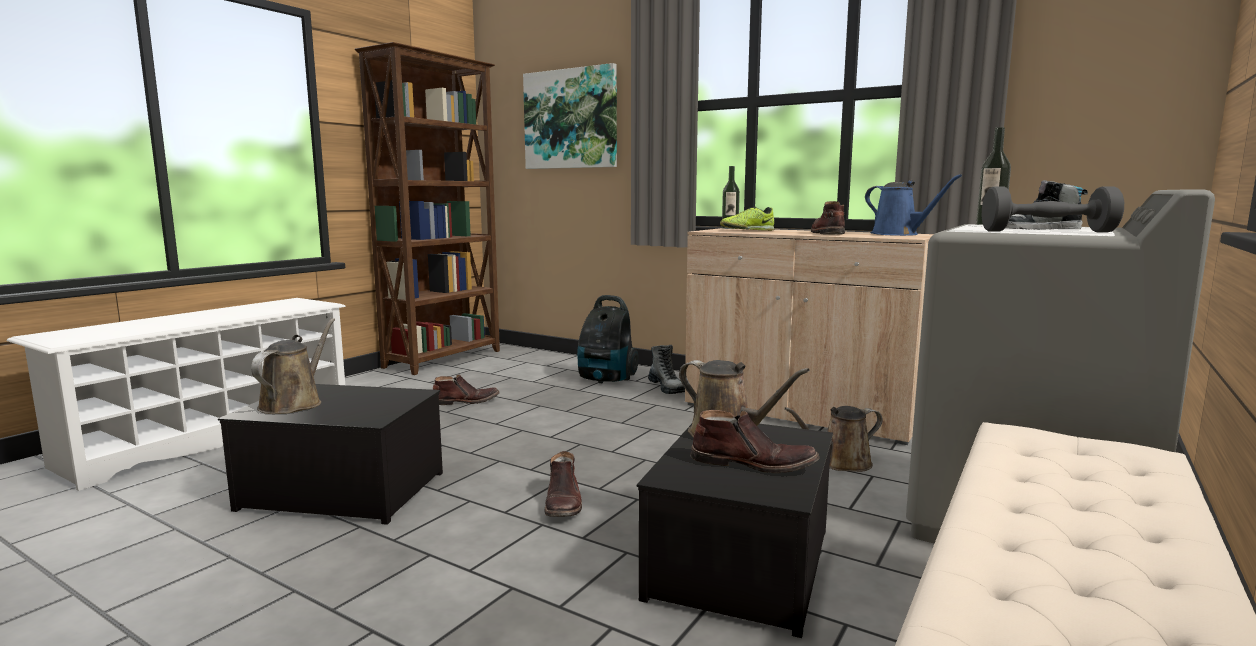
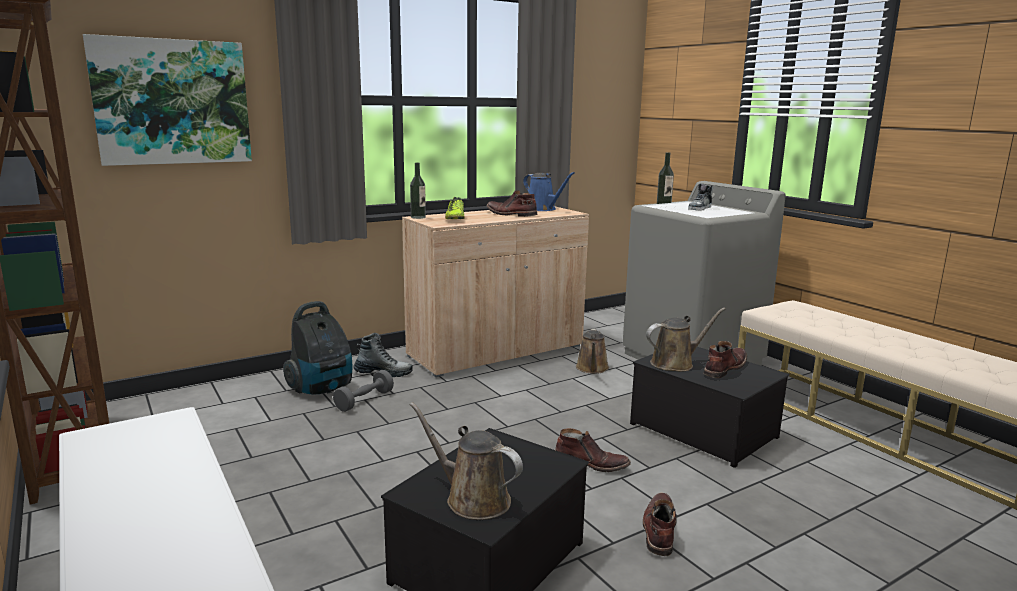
camera: 65 degrees left, 5 degrees up
brown boot [433,374,500,405] -> brown boot moved to [643,493,677,556]
blue watering can [865,174,962,236] -> blue watering can turned 60 degrees clockwise [523,172,575,211]
grey dumbbell [982,186,1124,232] -> grey dumbbell moved to [333,370,394,412]

